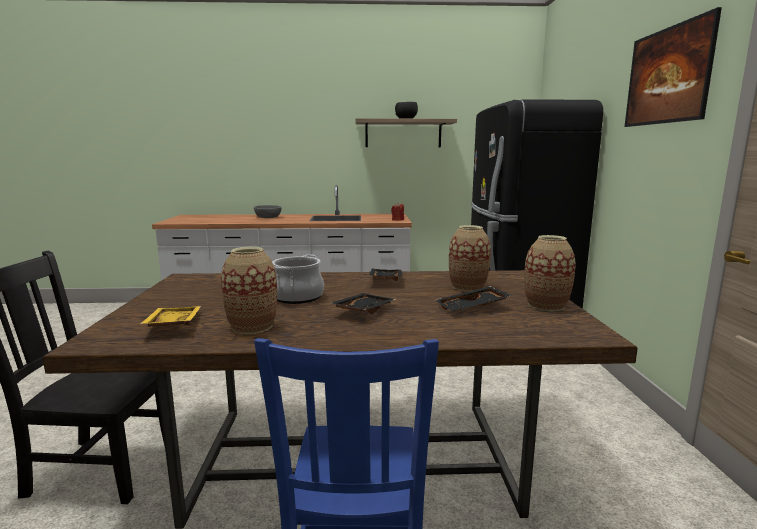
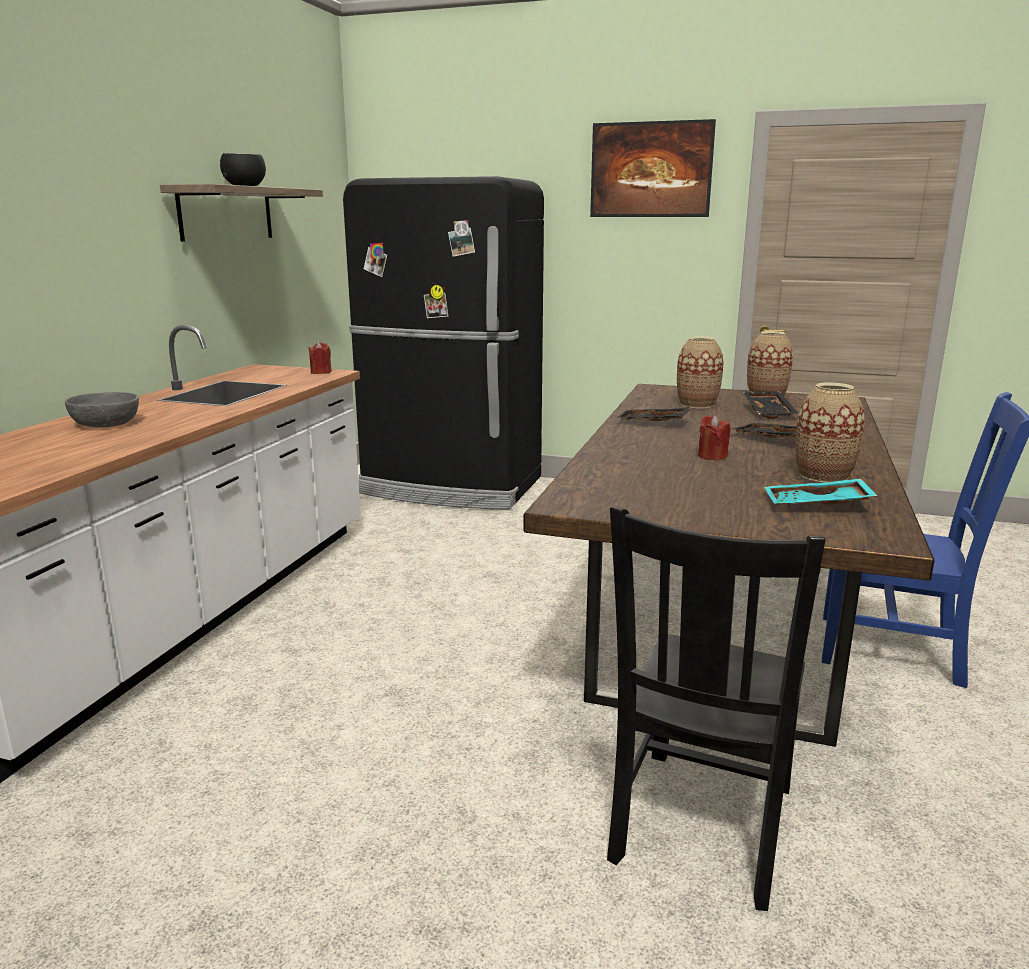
camera: 70 degrees left, 5 degrees up
yellow tray [140,306,201,327] -> turquoise tray [765,479,877,506]
cooking pot [272,254,324,304] -> red candle [698,415,730,460]

